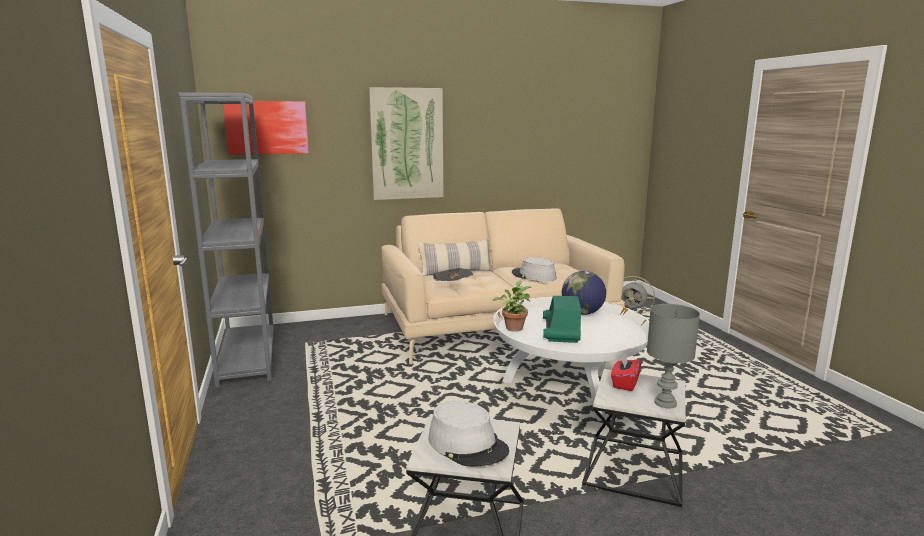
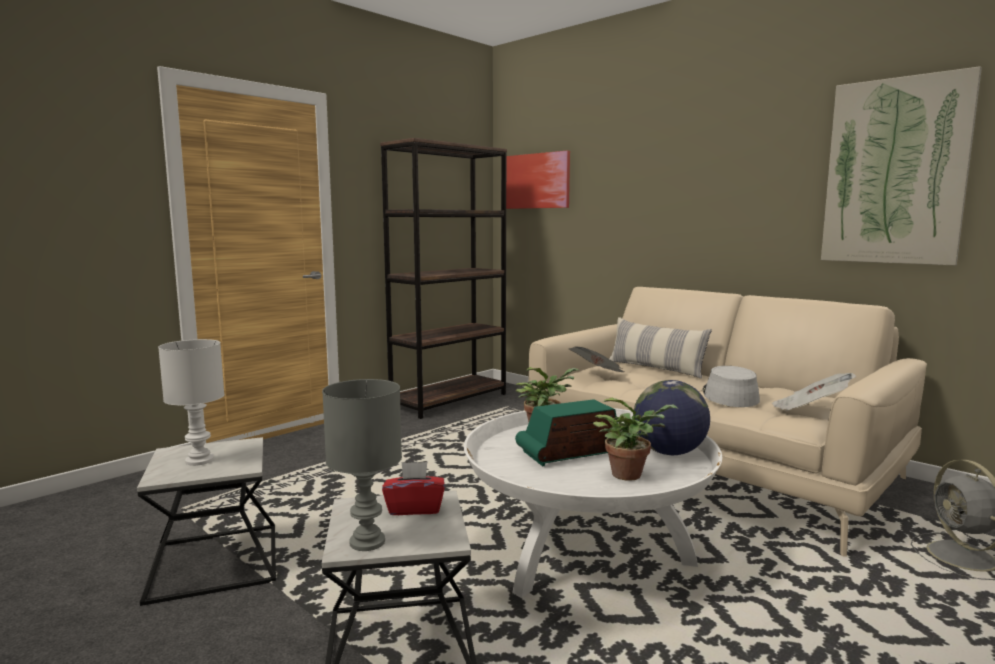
camera: 60 degrees right, 5 degrees down
grey bookcase [179,92,274,388] -> brown bookcase [380,138,507,419]
picture [369,87,444,200] -> picture moved to [821,66,982,265]
grey hat [428,401,509,467] -> white table lamp [158,339,224,466]
none -> potted plant [593,397,678,480]
none -> newspaper [772,373,856,411]

